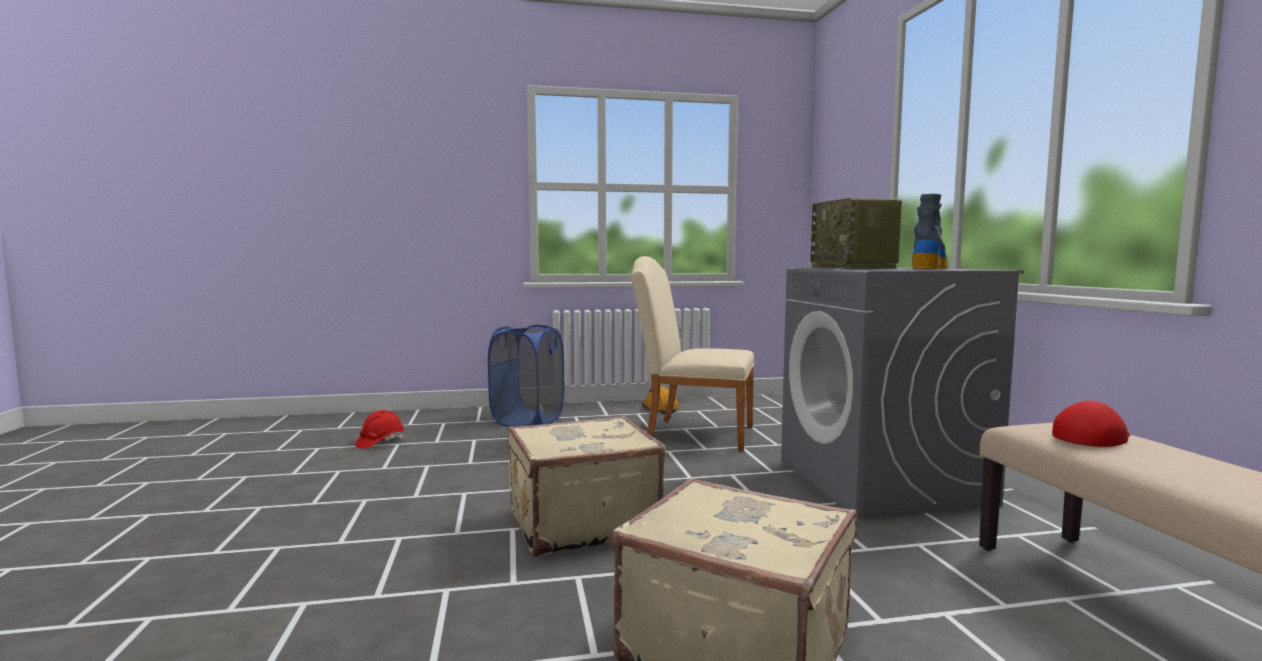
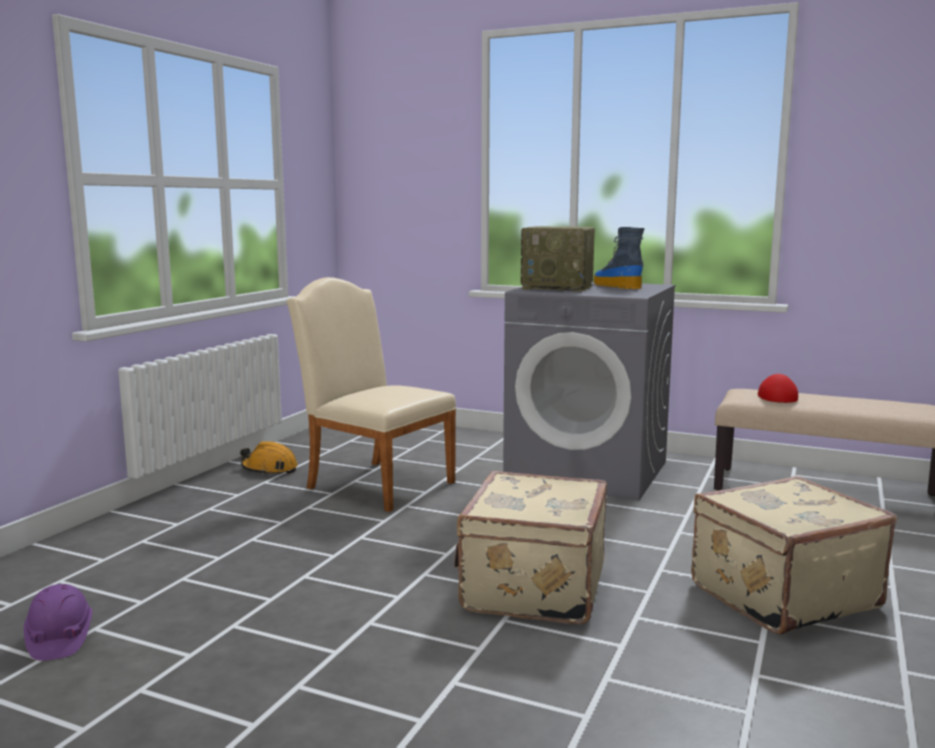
camera: 55 degrees left, 5 degrees up
red hard hat [355,410,404,449] -> purple hard hat [24,584,92,661]
blue laundry basket [488,325,564,427] -> none
beige chair [631,256,754,451] -> beige chair turned 75 degrees clockwise [287,277,457,512]

